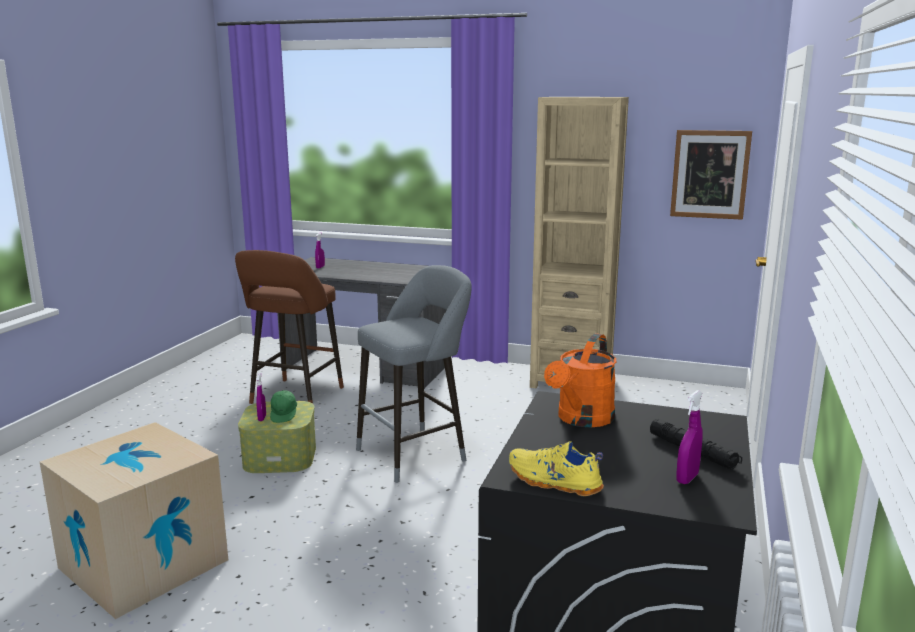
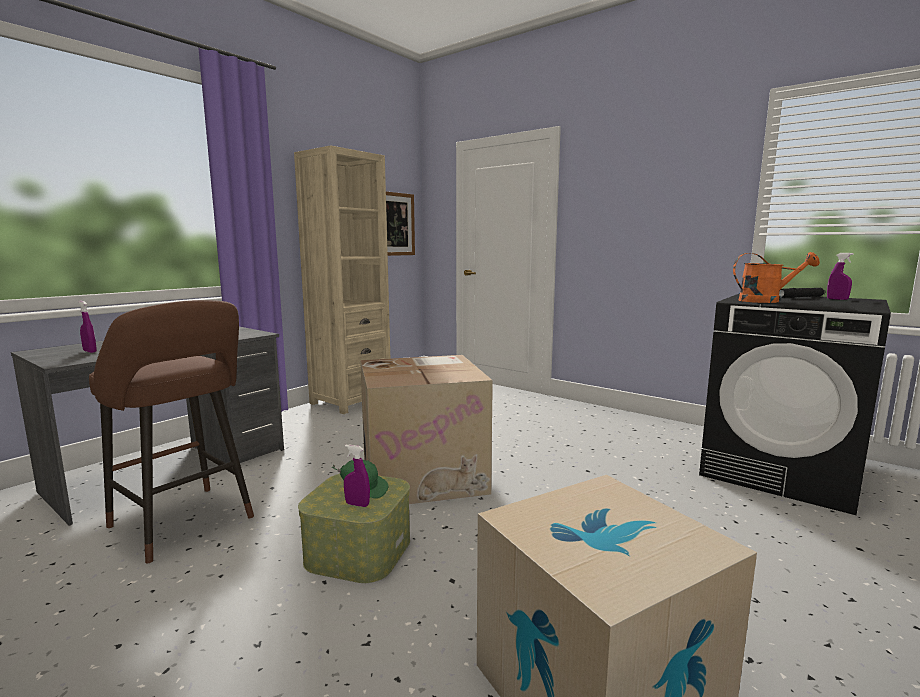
camera: 70 degrees left, 5 degrees down
grey stool [356,265,472,483] -> cardboard box [360,355,493,504]
yellow shoe [509,441,604,496] -> none
orange watering can [544,333,616,427] -> orange watering can turned 45 degrees counterclockwise [733,252,820,303]

